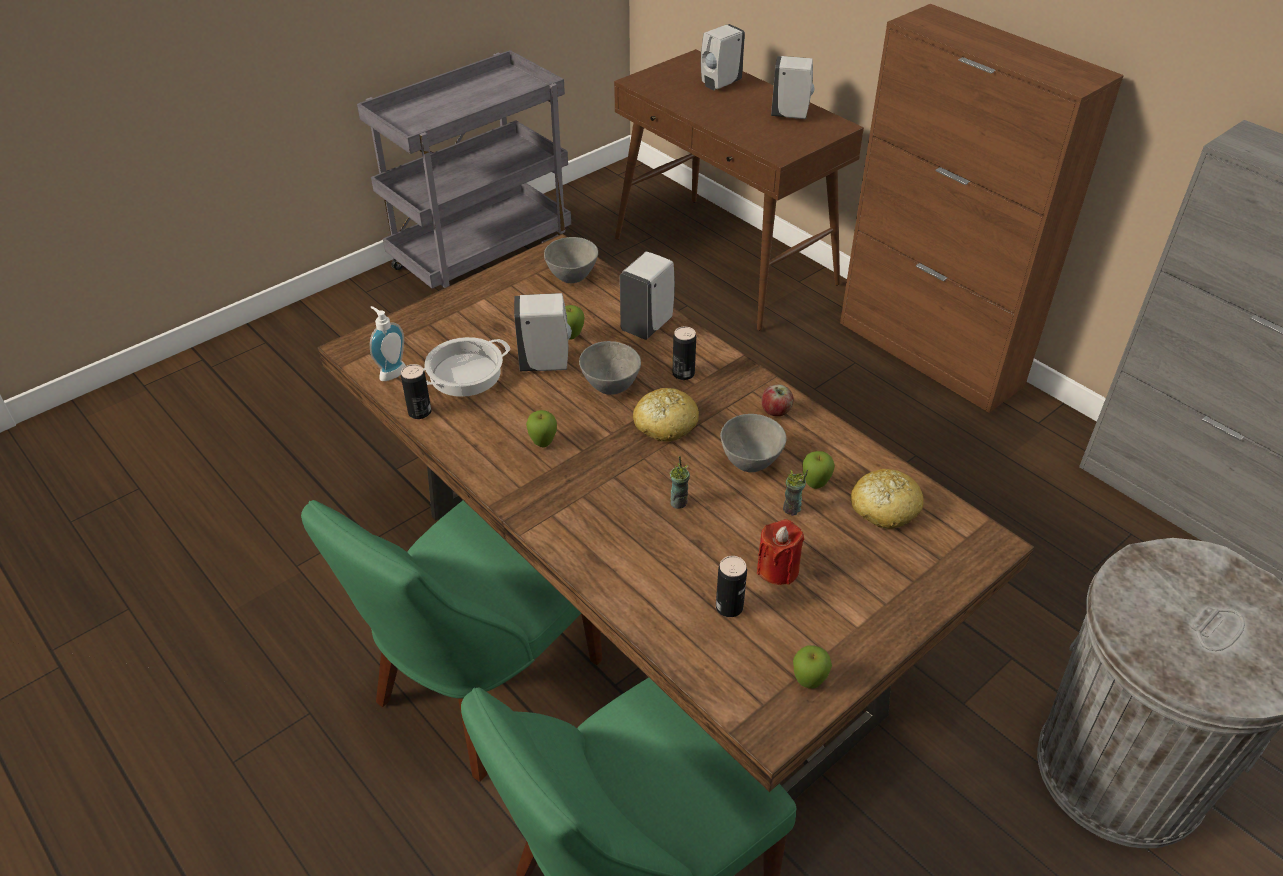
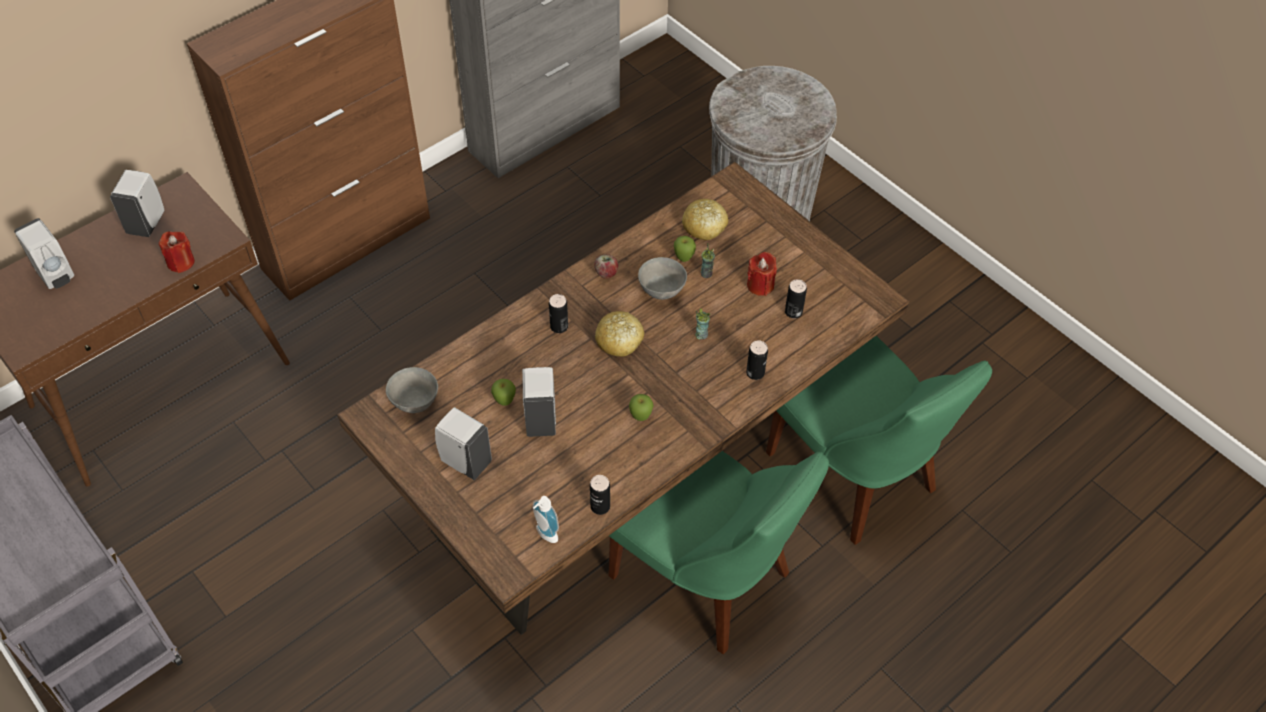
camera: 90 degrees left, 10 degrees up
cooking pot [423,337,510,397] -> none
grey bowl [579,341,641,395] -> none
white soap dispenser [620,252,675,340] -> white soap dispenser moved to [435,407,492,480]
apple [793,645,832,689] -> none
none -> red candle [159,231,195,273]
none -> can [746,340,768,380]

